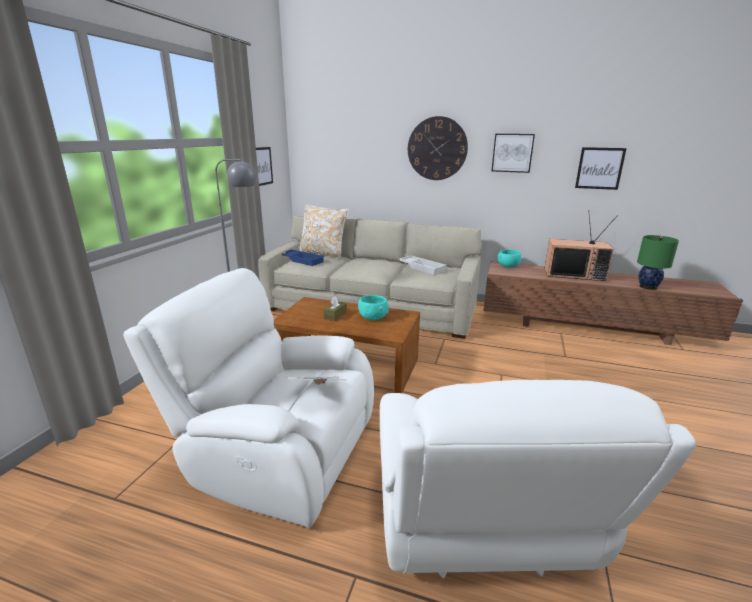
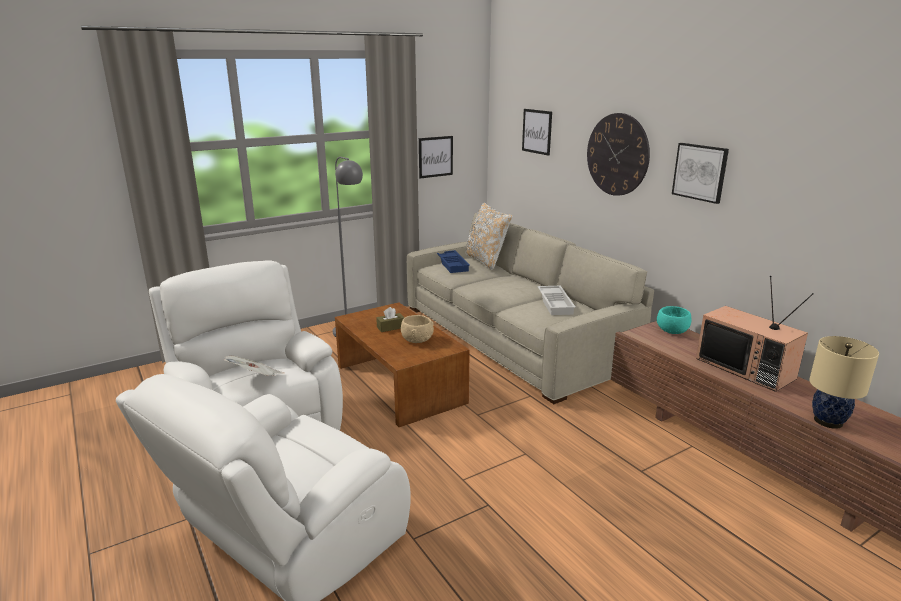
camera: 40 degrees right, 0 degrees up
turquoise bowl [358,295,389,320] -> beige bowl [401,315,434,343]
picture [575,147,627,190] -> picture moved to [522,109,552,156]
green table lamp [637,235,679,290] -> beige table lamp [809,336,879,429]

